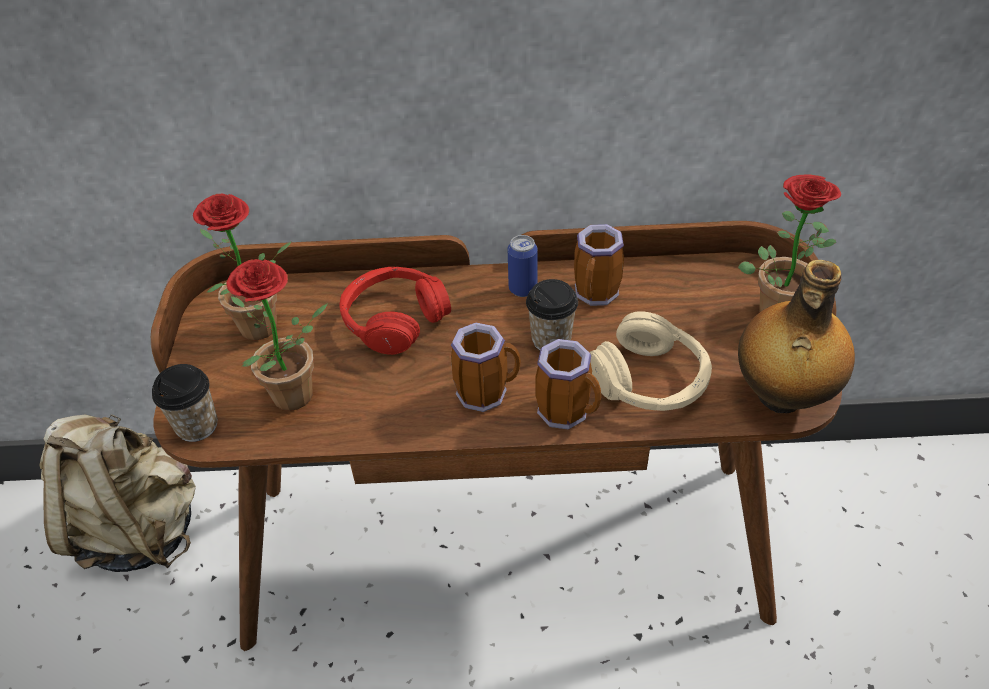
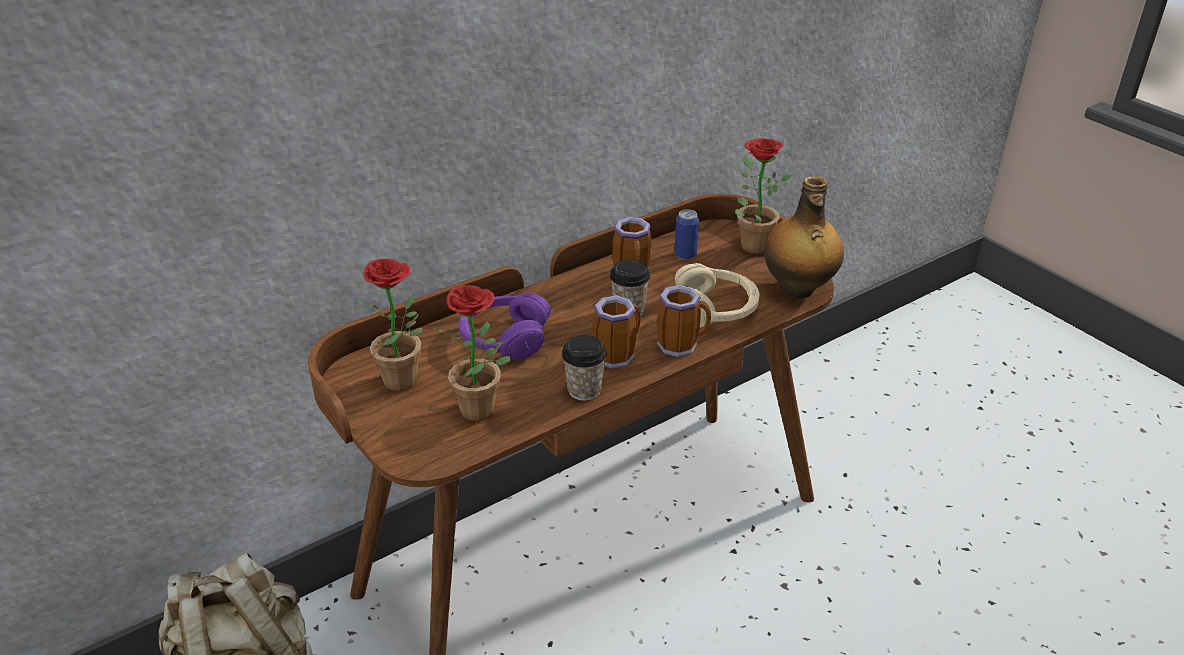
camera: 35 degrees left, 10 degrees down
cup [152,364,217,442] -> cup moved to [562,335,607,401]
red headphones [340,267,451,355] -> purple headphones [459,292,551,360]
can [508,235,538,297] -> can moved to [674,209,699,259]

